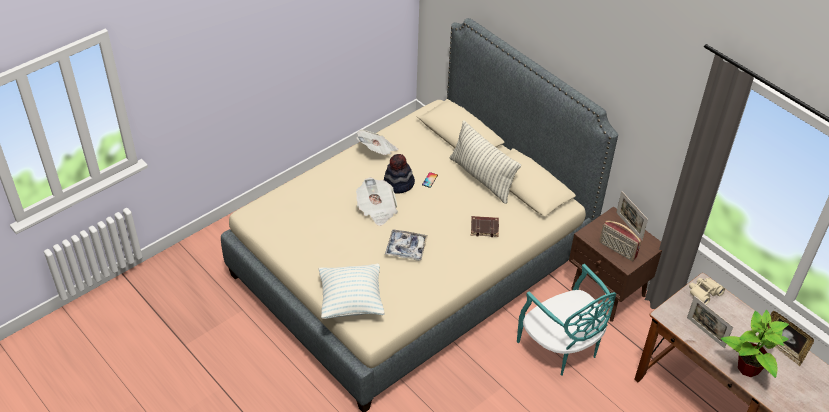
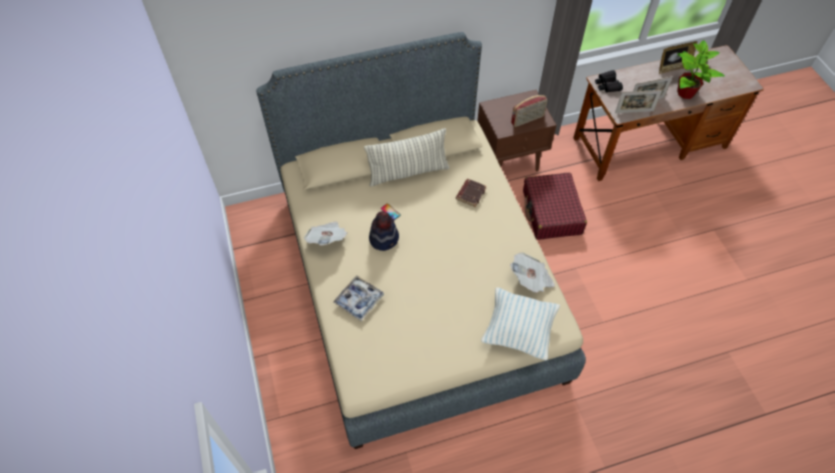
camera: 65 degrees left, 10 degrees up
newspaper [356,177,398,226] -> newspaper moved to [510,252,555,293]
tray [385,229,428,261] -> tray moved to [333,275,384,321]
turquoise chair [517,264,616,376] -> red suitcase [523,173,587,240]
picture frame [616,191,648,241] -> picture frame moved to [615,90,662,113]
beige binoculars [689,278,725,305] -> black binoculars [595,70,623,93]

